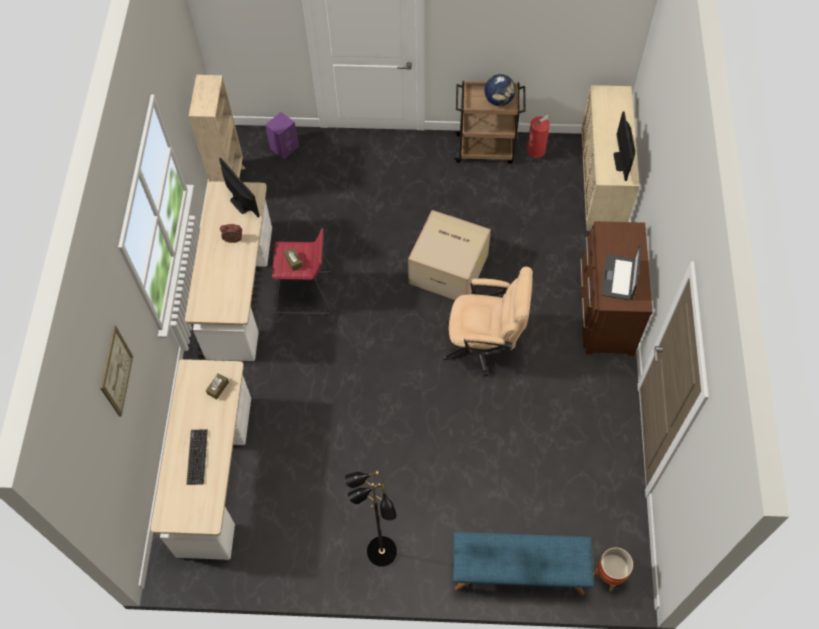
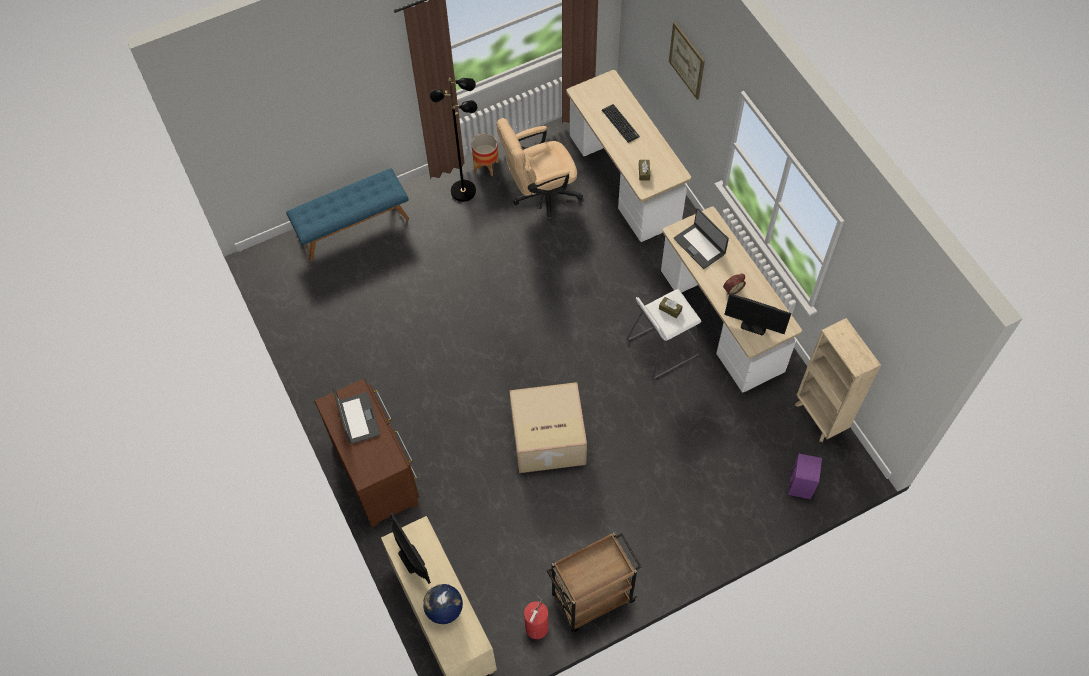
camera: 150 degrees right, 0 degrees up
red stool [272,227,333,315] -> white stool [627,289,701,379]
beige office chair [442,266,533,376] -> beige office chair moved to [496,118,583,221]
globe [484,74,516,106] -> globe moved to [423,584,463,624]
planter [594,547,633,591] -> planter moved to [472,133,499,176]
none -> laptop [674,208,729,269]

